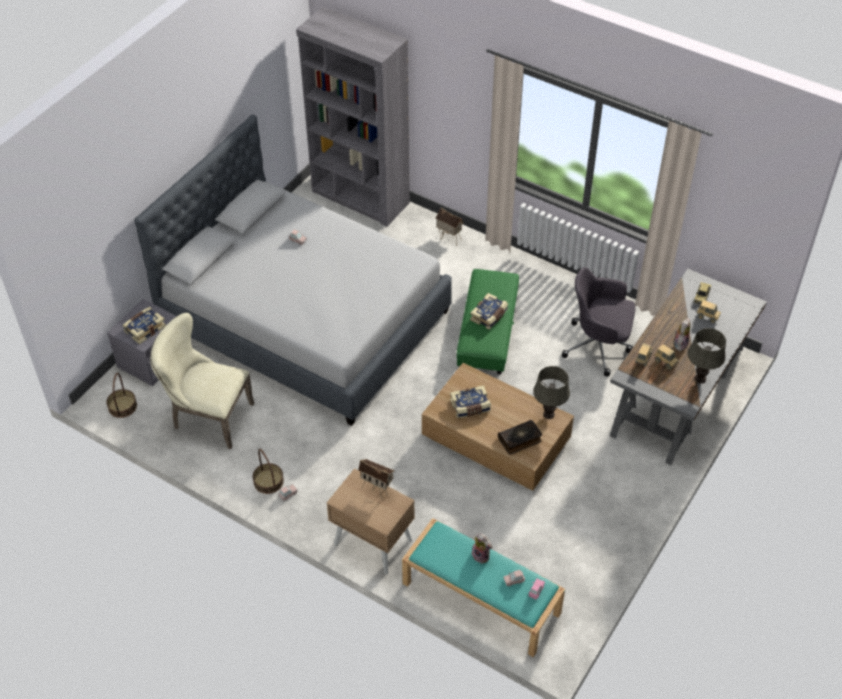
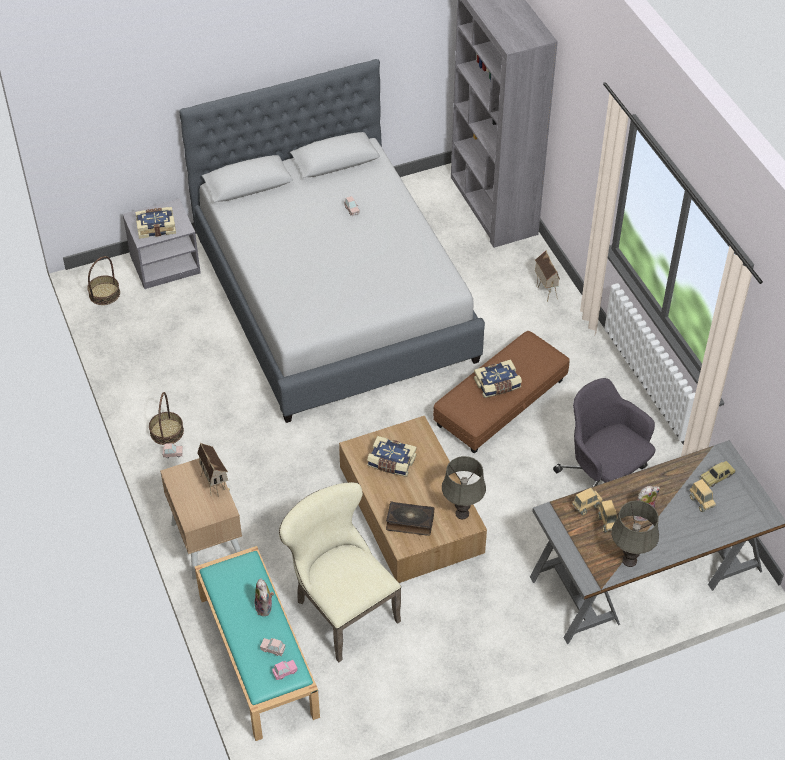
camera: 35 degrees right, 0 degrees up
beige chair [150,312,254,449] -> beige chair moved to [279,482,401,662]
green ottoman [457,269,519,375] -> brown ottoman [433,331,570,454]

